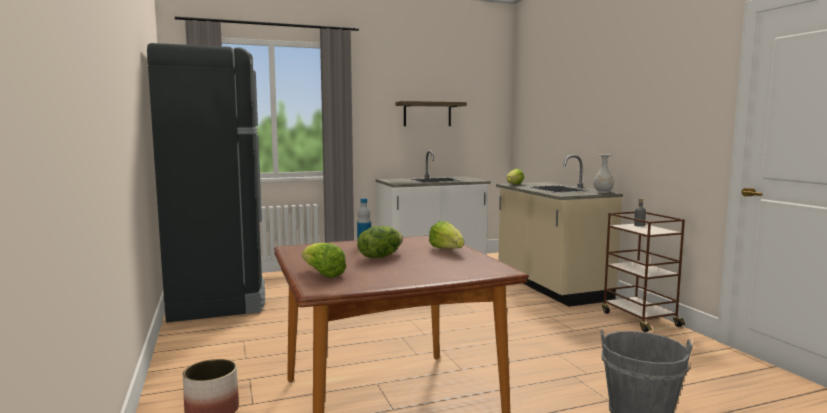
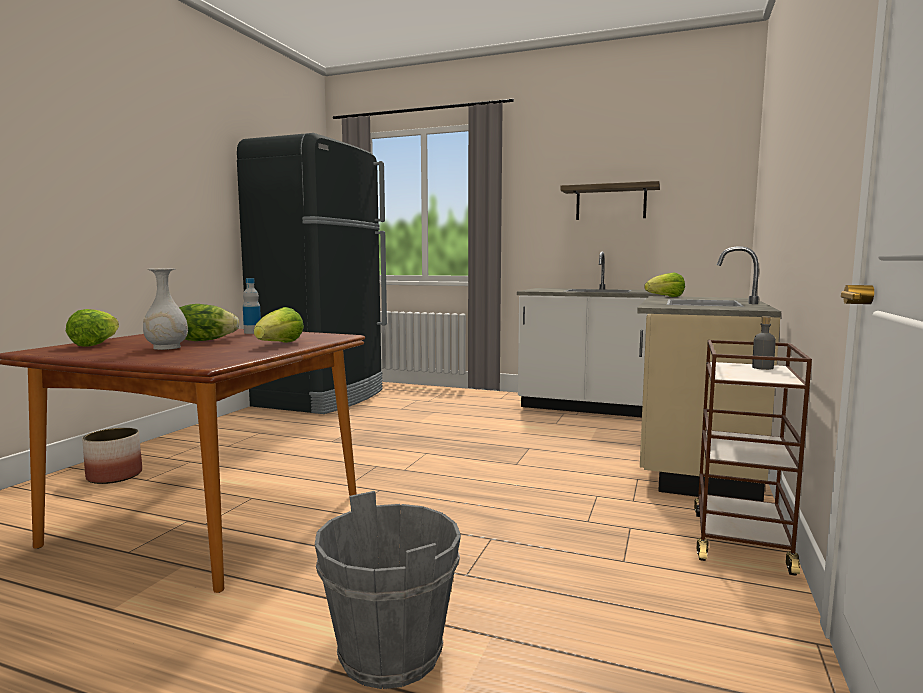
camera: 40 degrees right, 0 degrees up
white vase [593,154,614,193] -> white vase moved to [143,268,188,350]

